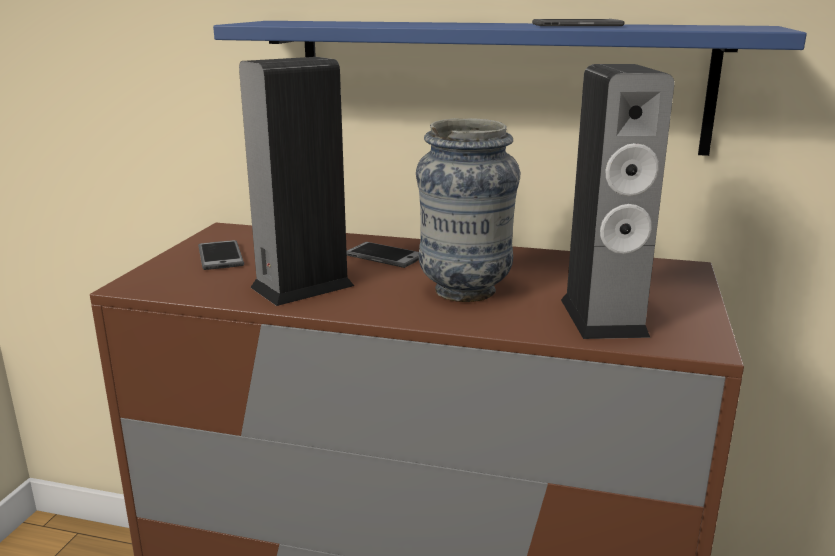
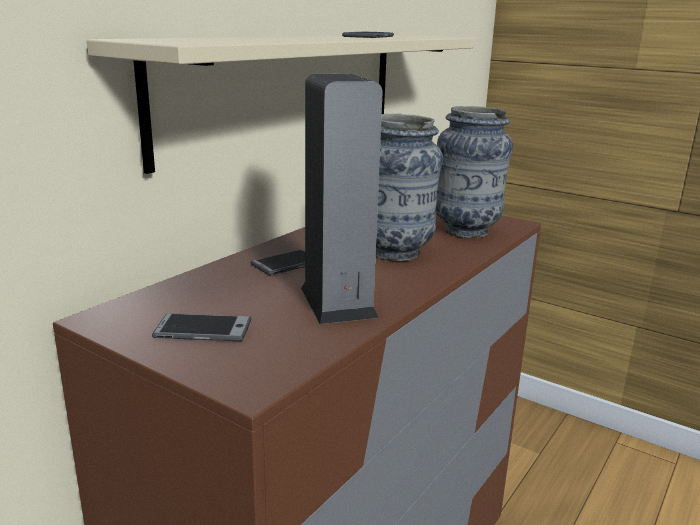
camera: 70 degrees left, 0 degrees up
blue shelf [213,21,807,156] -> beige shelf [87,35,474,174]
speaker [561,64,674,339] -> vase [436,106,513,238]

